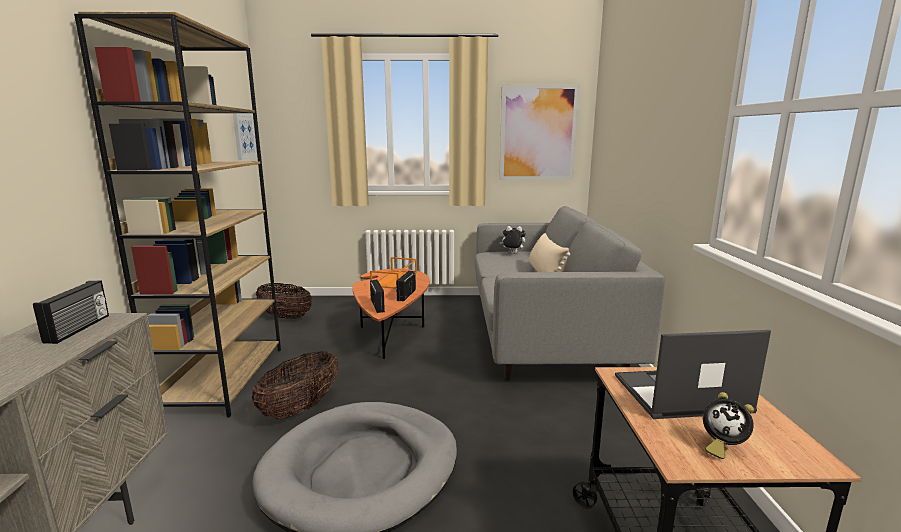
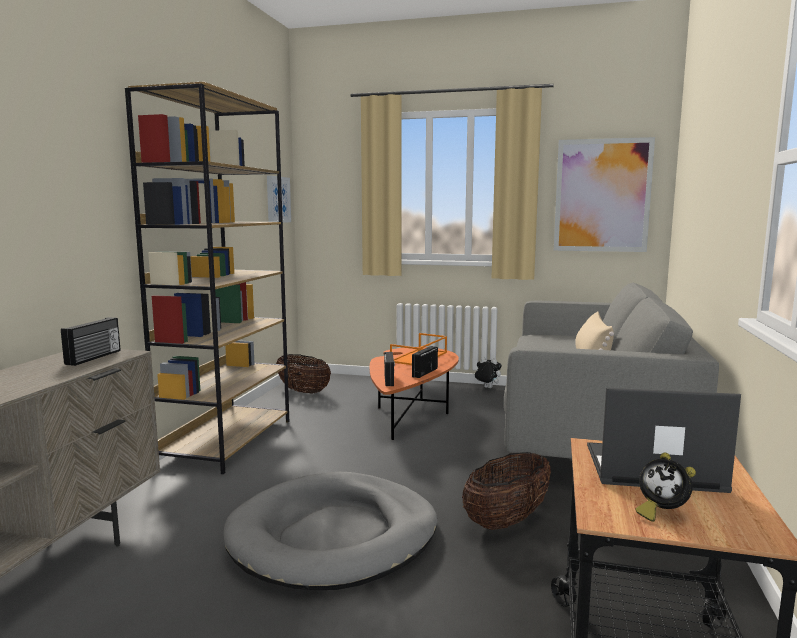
camera: 15 degrees right, 5 degrees down
basket [252,351,338,419] -> basket moved to [462,452,551,530]
plush toy [499,226,526,254] -> plush toy moved to [473,357,502,388]

